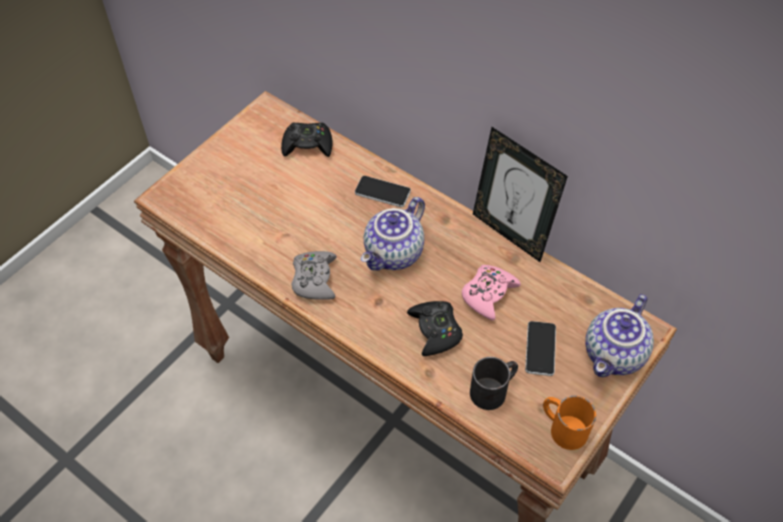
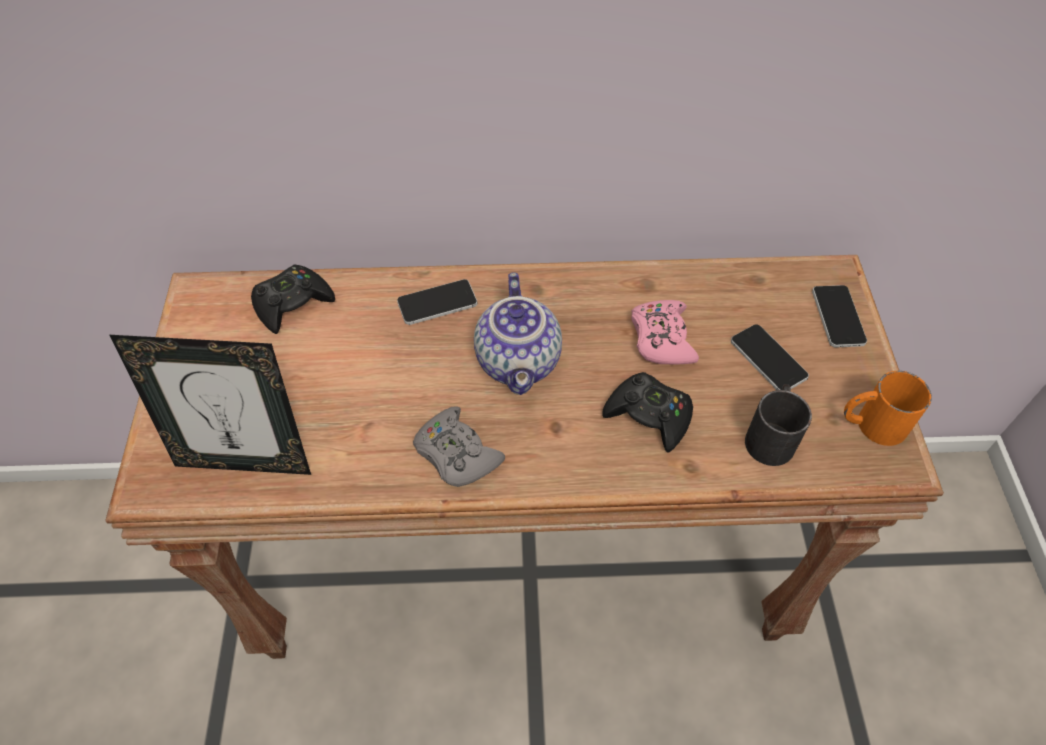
camera: 40 degrees left, 0 degrees up
picture frame [473,127,568,262] -> picture frame moved to [110,335,311,475]
teapot [585,294,654,377] -> phone [812,285,867,347]

